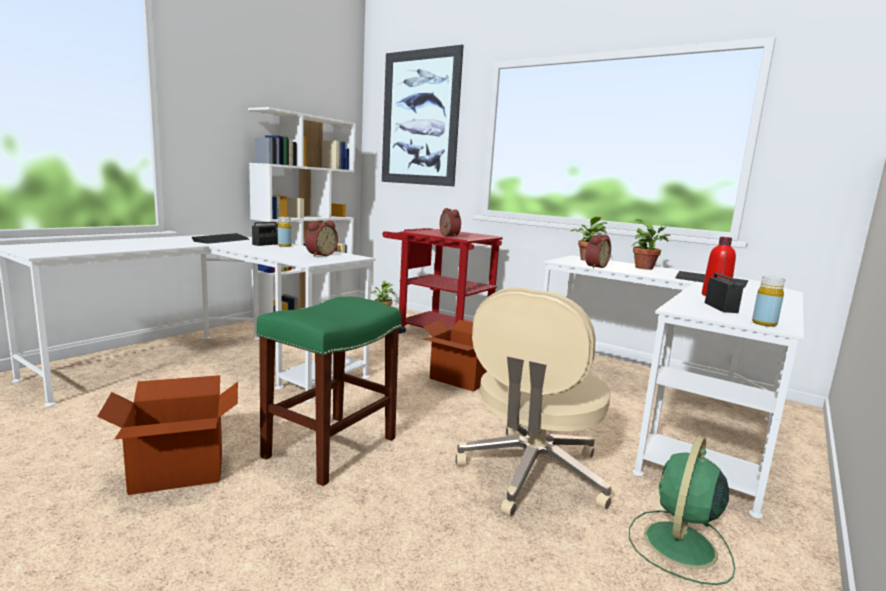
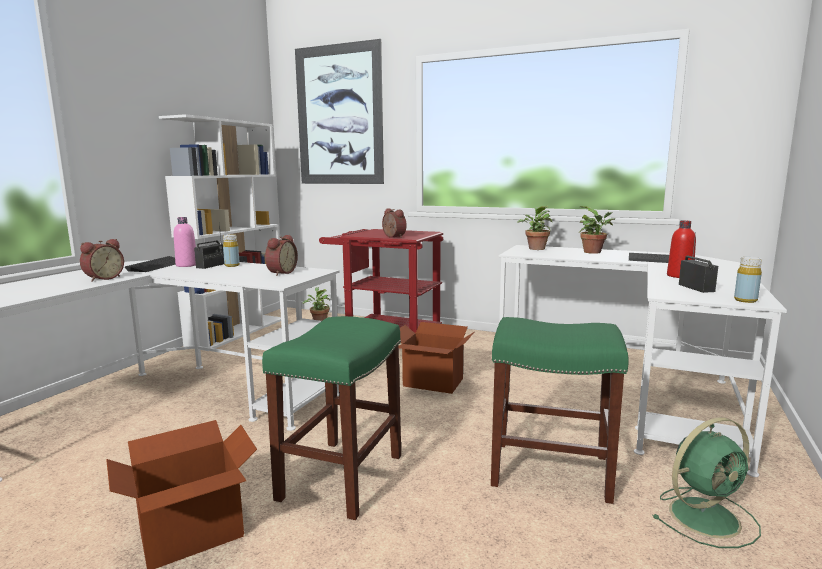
camera: 10 degrees left, 0 degrees up
beige office chair [456,287,612,517] -> green stool [491,317,629,504]
alarm clock [585,234,611,268] -> alarm clock moved to [80,239,124,282]
green fan [629,436,735,585] -> green fan turned 135 degrees counterclockwise [652,417,761,548]
none -> pink bottle [173,217,196,267]

